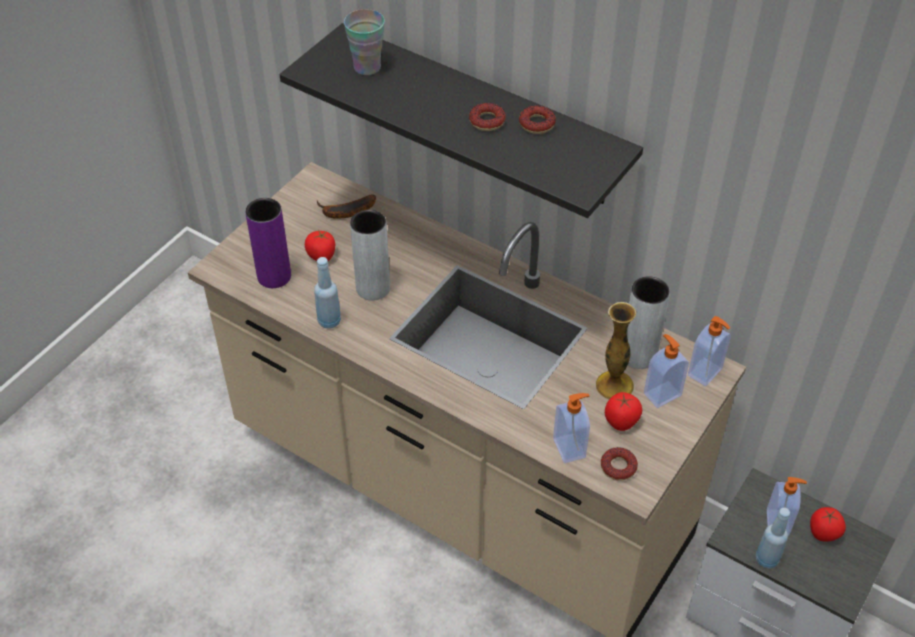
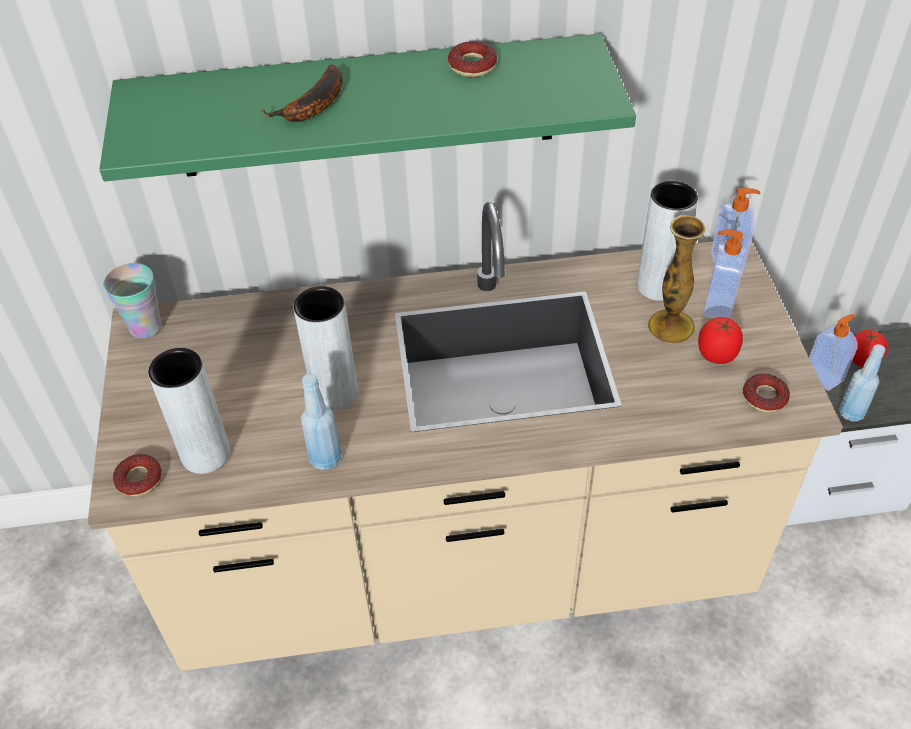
camera: 40 degrees left, 0 degrees up
purple vase [245,198,291,288] -> grey vase [148,348,230,474]
black shelf [279,23,643,218] -> green shelf [99,33,636,181]
tomato [305,230,335,261] -> none
banana [317,194,376,219] -> banana moved to [261,64,342,122]
cup [344,9,385,75] -> cup moved to [103,263,162,338]
donut [469,103,506,131] -> donut moved to [113,454,162,497]
soap dispenser [553,393,590,463] -> none

